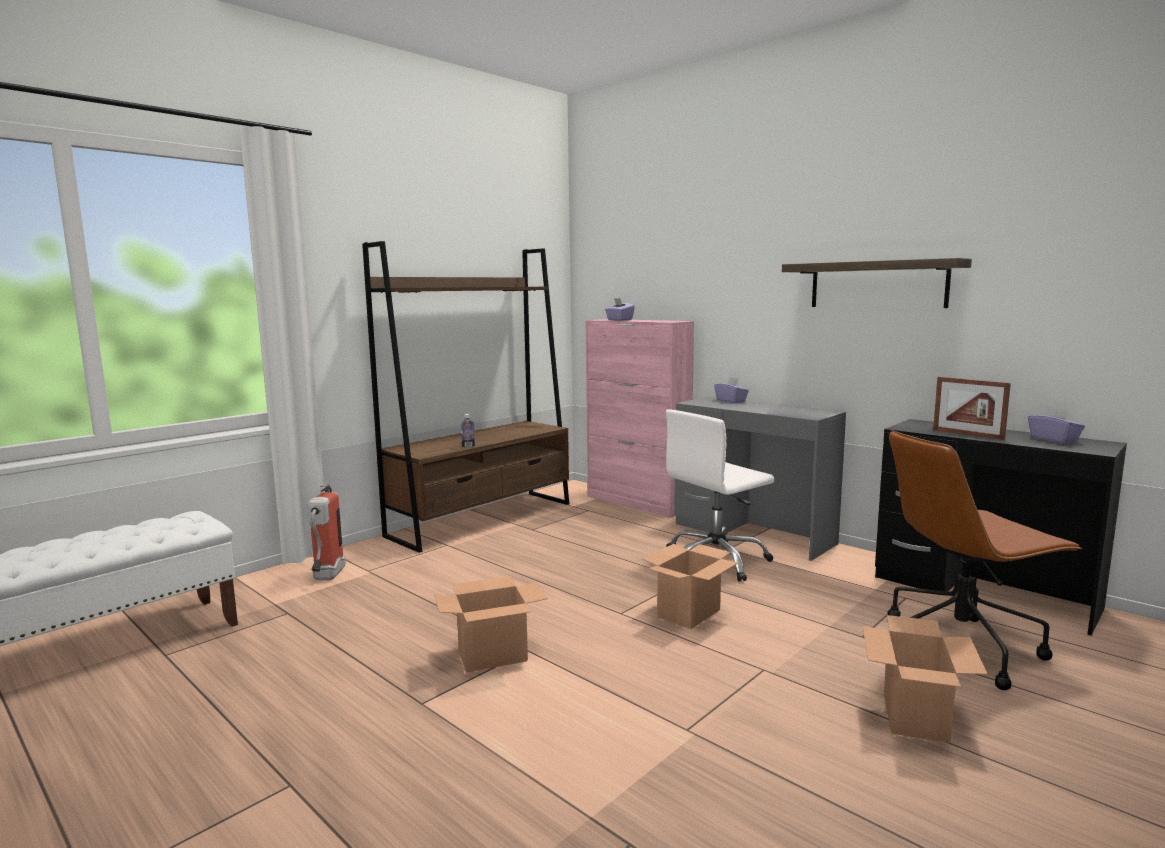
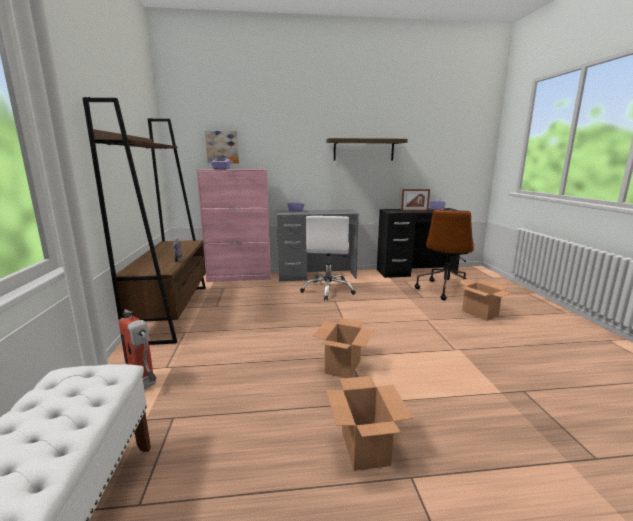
camera: 50 degrees left, 5 degrees up
cardboard box [643,544,738,629] -> cardboard box moved to [326,376,413,471]
none -> picture [205,131,239,163]

